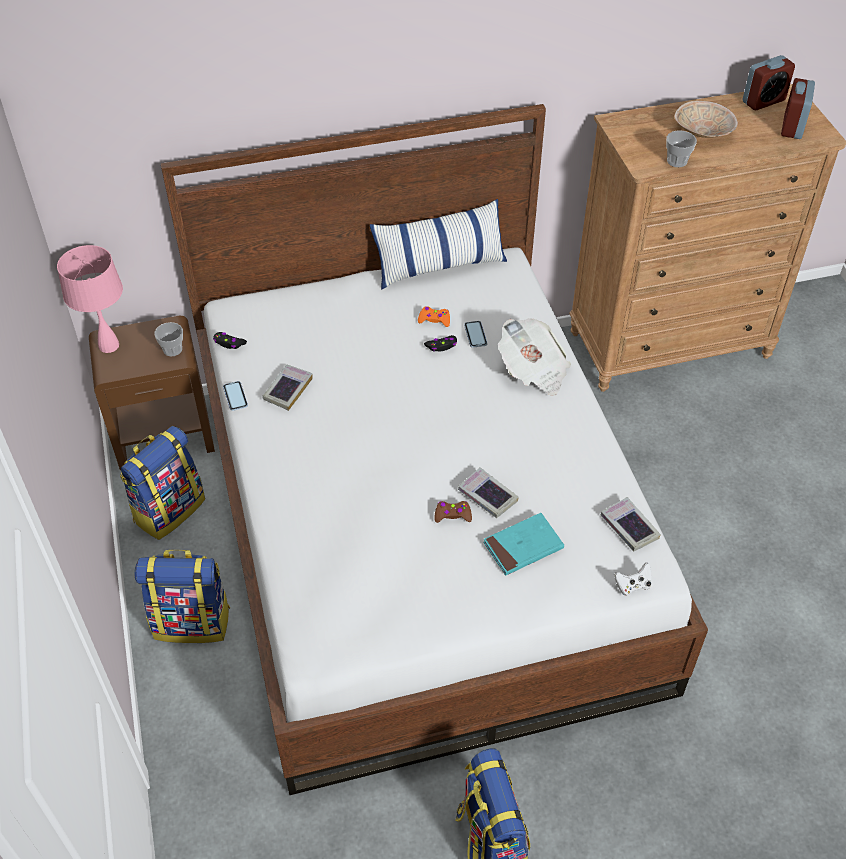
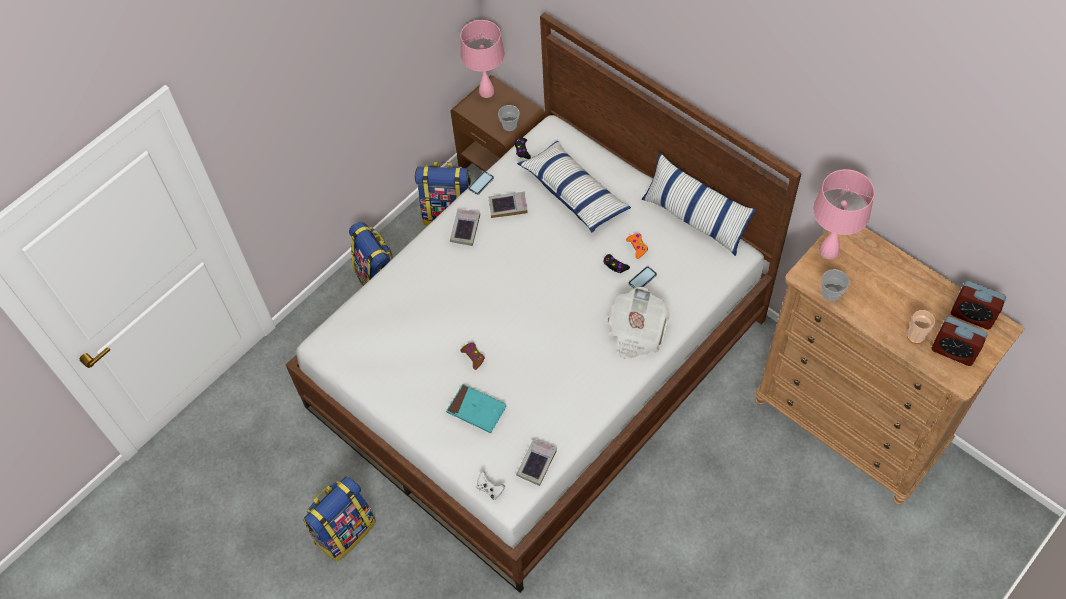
camera: 60 degrees right, 10 degrees up
book [458,467,519,518] -> book moved to [450,209,480,246]
beige bowl [674,101,738,138] -> none
alarm clock [781,78,815,139] -> alarm clock turned 135 degrees counterclockwise [932,317,988,366]
none -> pillow [517,141,631,232]
none -> pink table lamp [813,169,875,259]
none -> cup [907,310,935,344]

